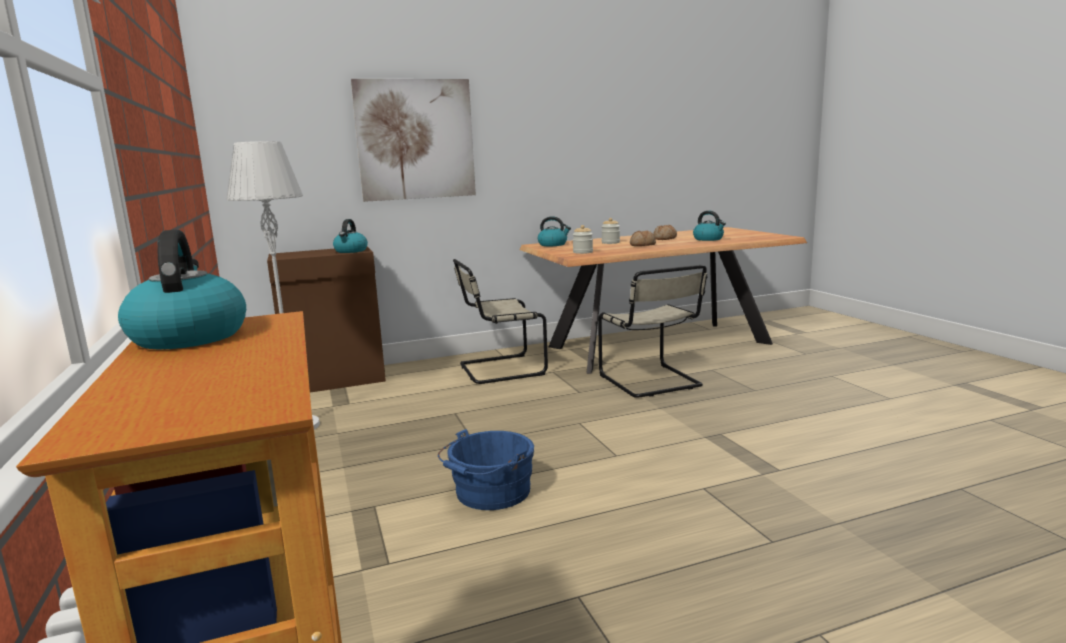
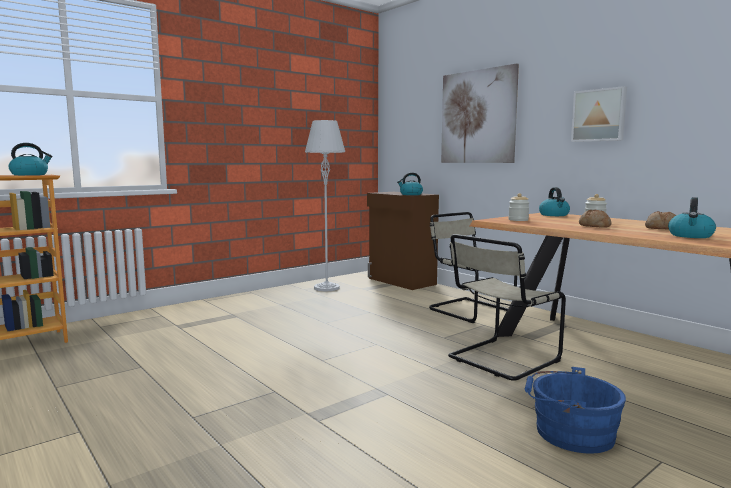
camera: 70 degrees right, 5 degrees down
blue bucket [438,429,534,510] -> blue bucket moved to [525,367,626,453]
none -> picture [571,86,627,142]

